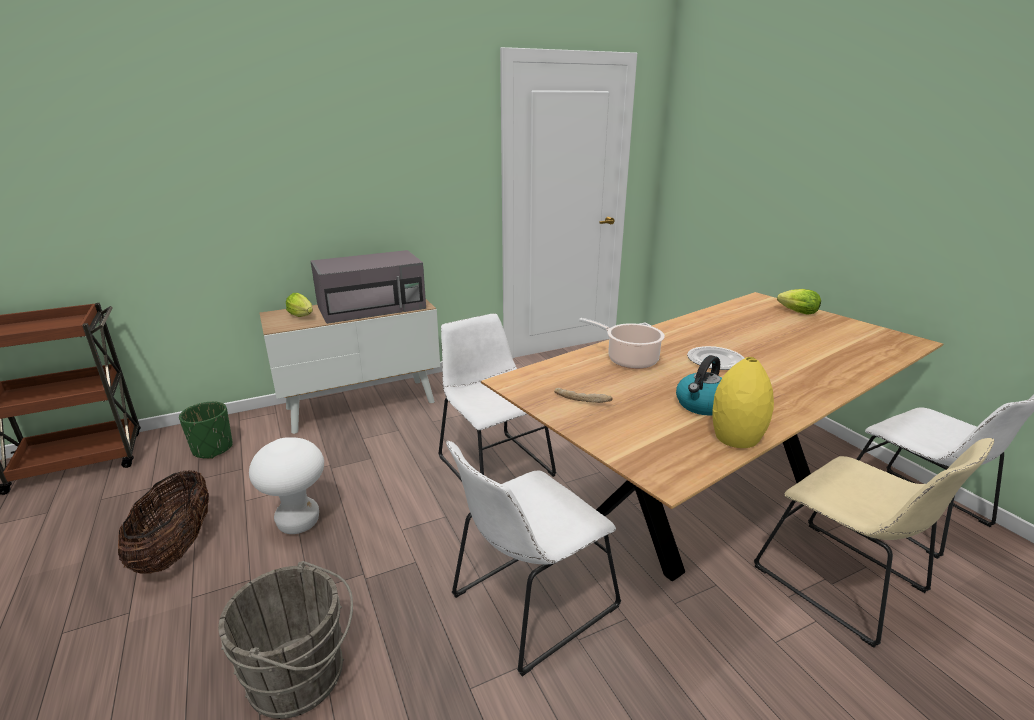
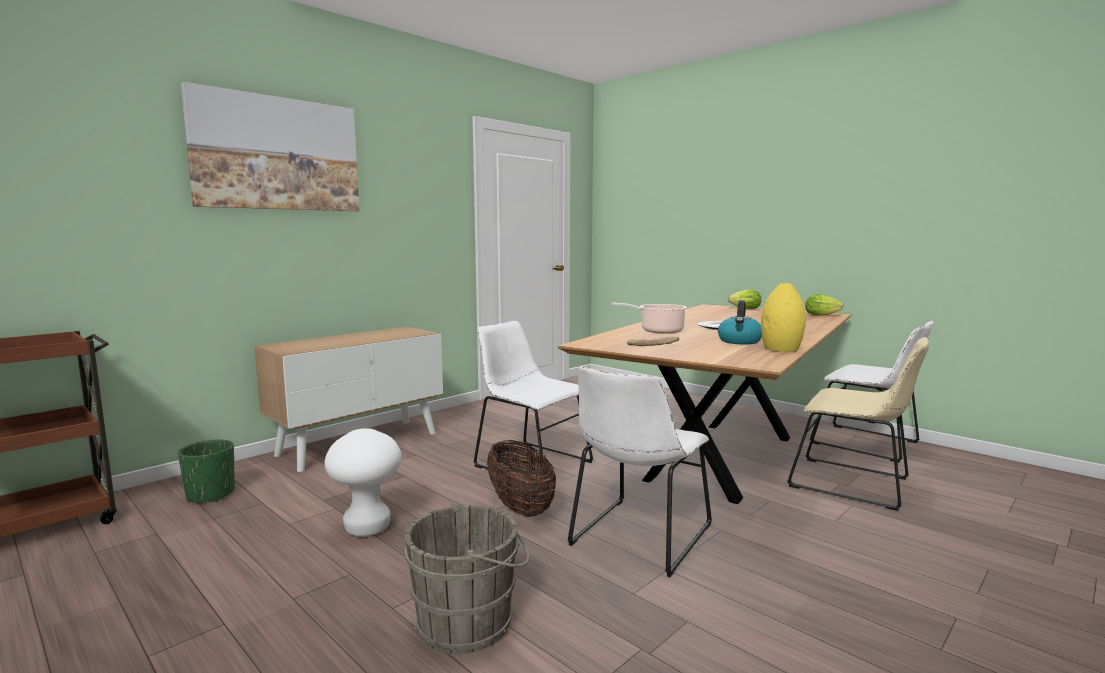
camera: 20 degrees left, 15 degrees down
basket [118,470,209,574] -> basket moved to [487,440,556,517]
lettuce [286,293,313,317] -> lettuce moved to [805,294,843,316]
grey microwave [311,250,426,324] -> none
none -> picture [181,82,359,211]

